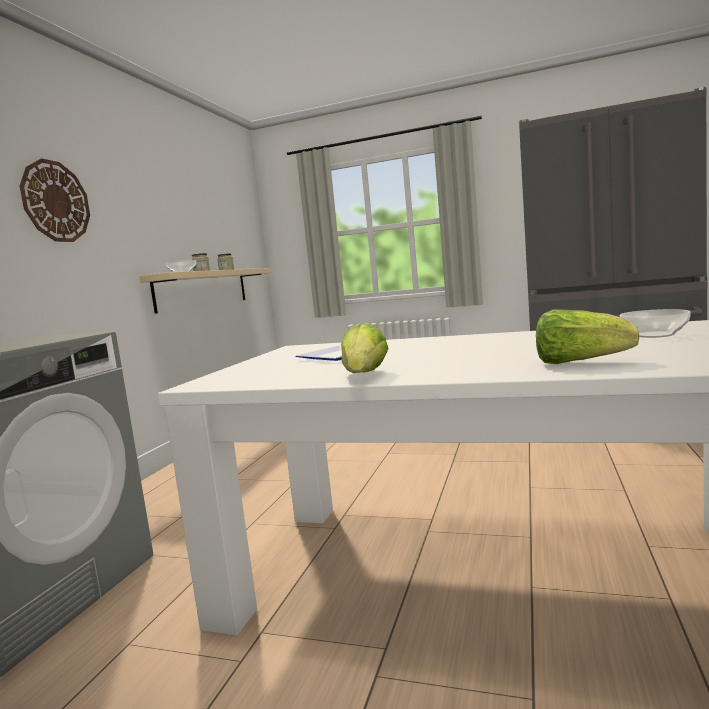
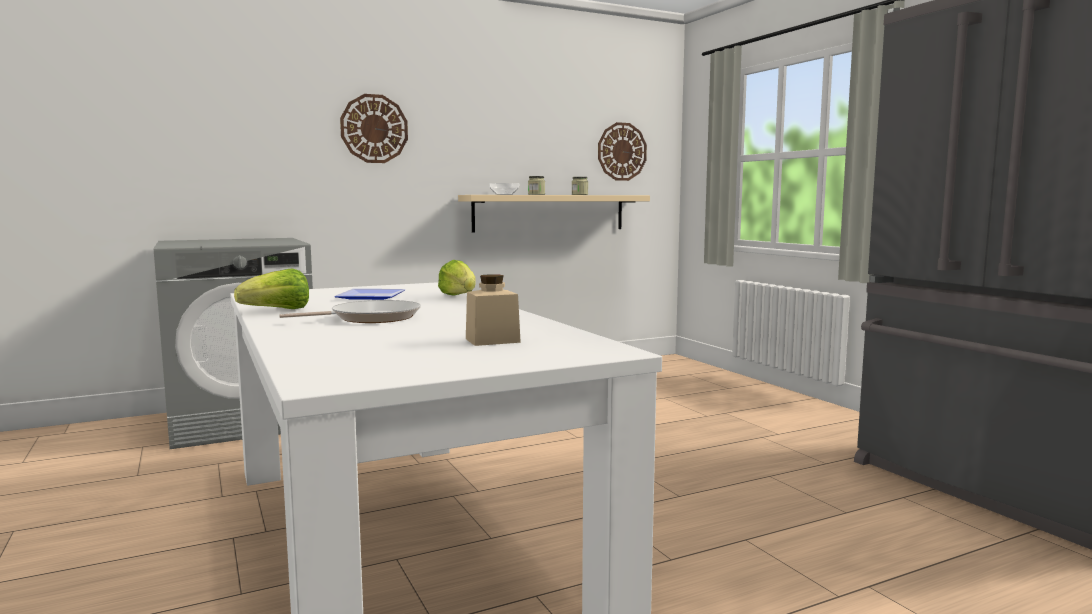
camera: 45 degrees right, 0 degrees up
lettuce [536,309,640,364] -> lettuce moved to [438,260,475,296]
bowl [620,309,691,338] -> beige jar [466,274,521,346]
none -> frying pan [279,300,421,323]
none -> wall clock [598,122,647,181]

